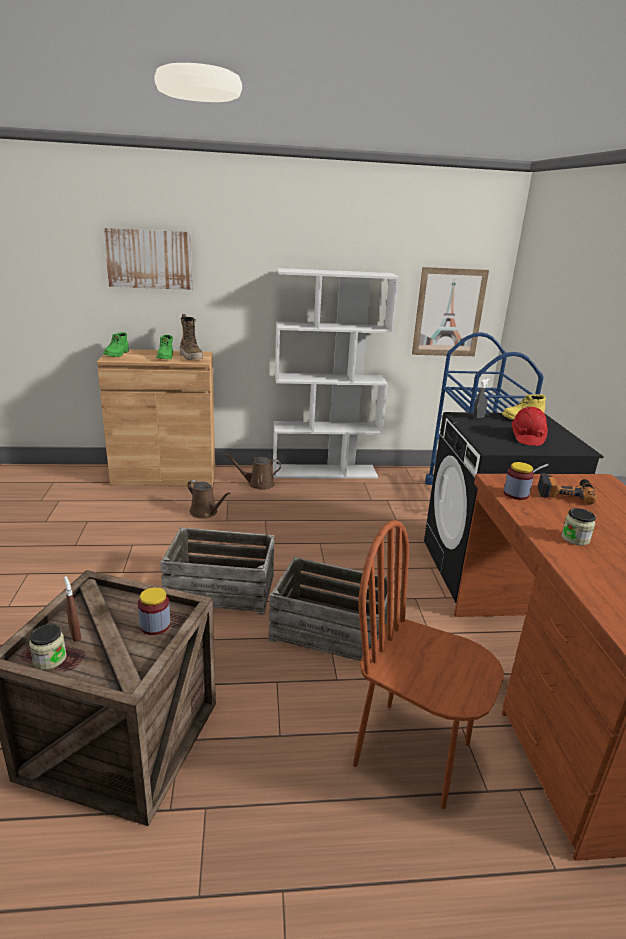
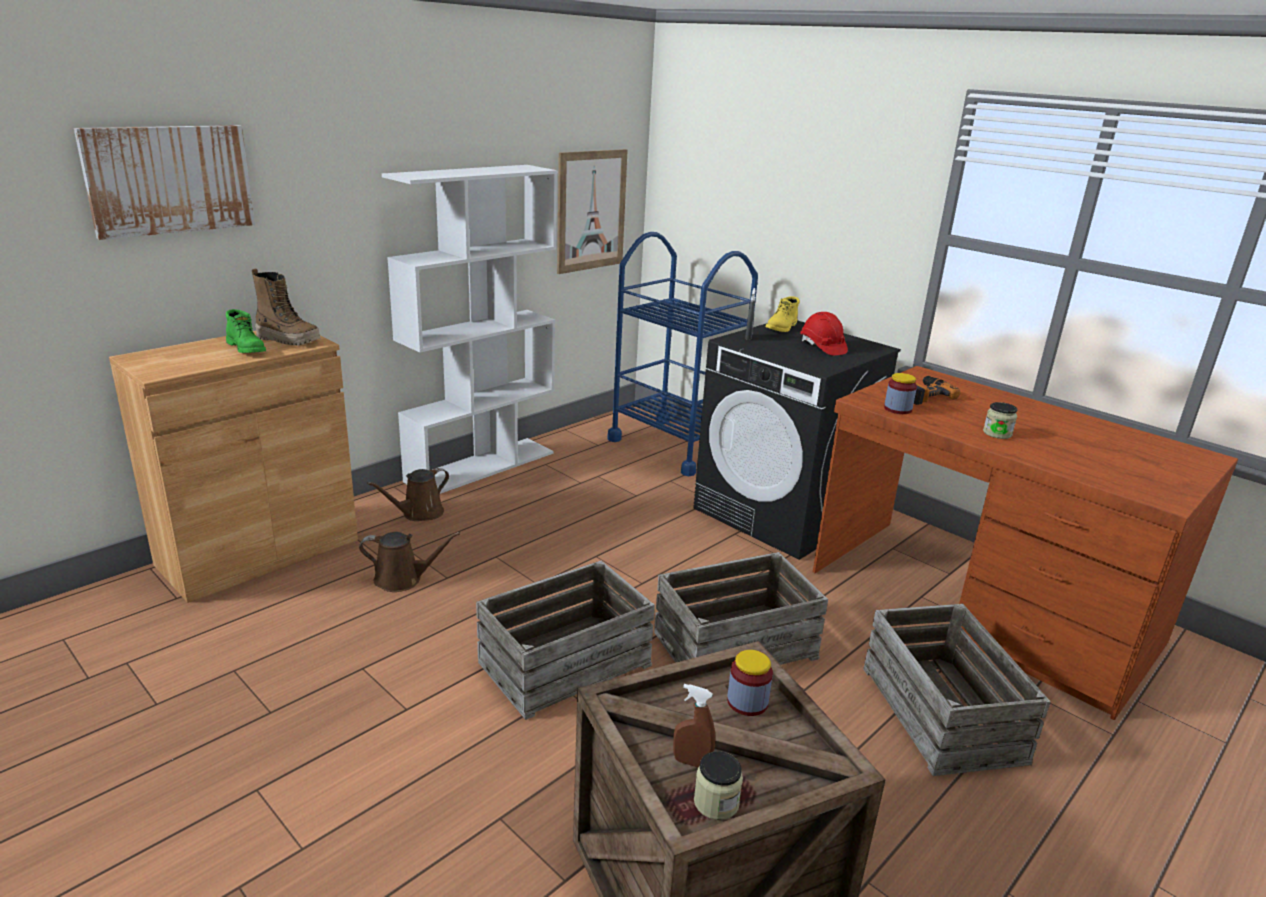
camera: 40 degrees left, 0 degrees up
green boot [103,332,129,357] -> none
brown chair [353,520,504,809] -> crate [863,604,1051,776]

